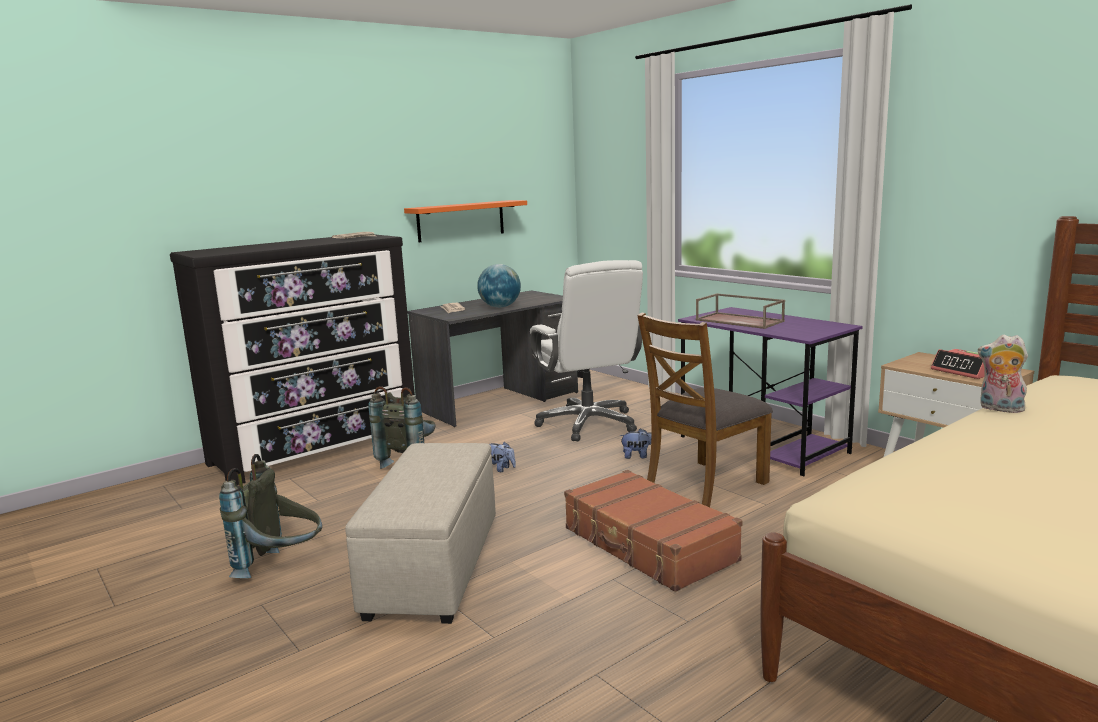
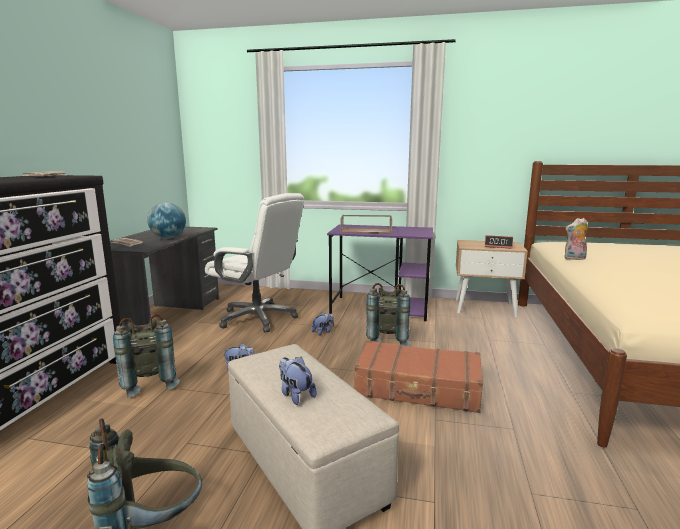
camera: 40 degrees left, 0 degrees up
orange shelf [404,200,527,242] -> none
brown chair [637,312,773,507] -> grey backpack [366,283,411,346]
none -> plush toy [279,357,317,405]

